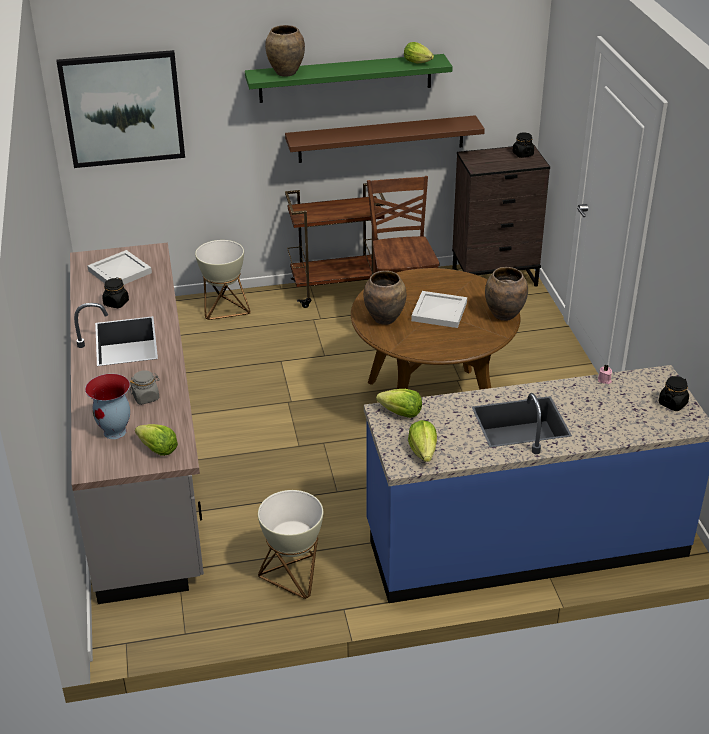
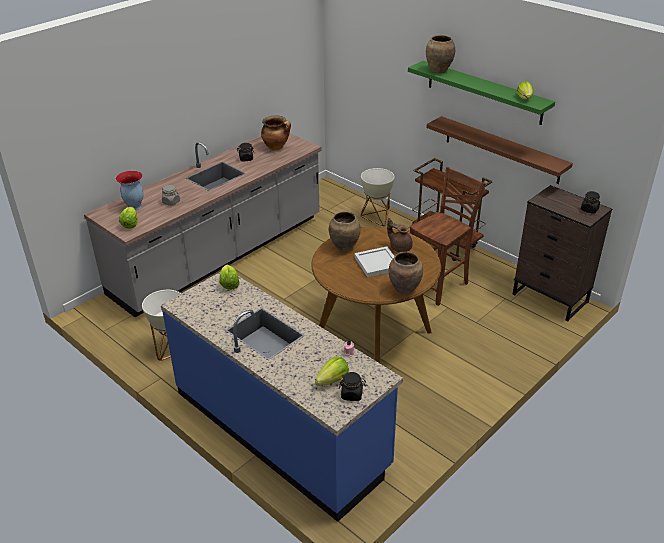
camera: 55 degrees right, 0 degrees up
picture [57,50,185,168] -> none
white tray [88,250,152,285] -> cooking pot [261,116,291,150]
lettuce [408,420,437,462] -> lettuce moved to [315,357,349,385]
none -> brown teapot [387,218,413,252]

